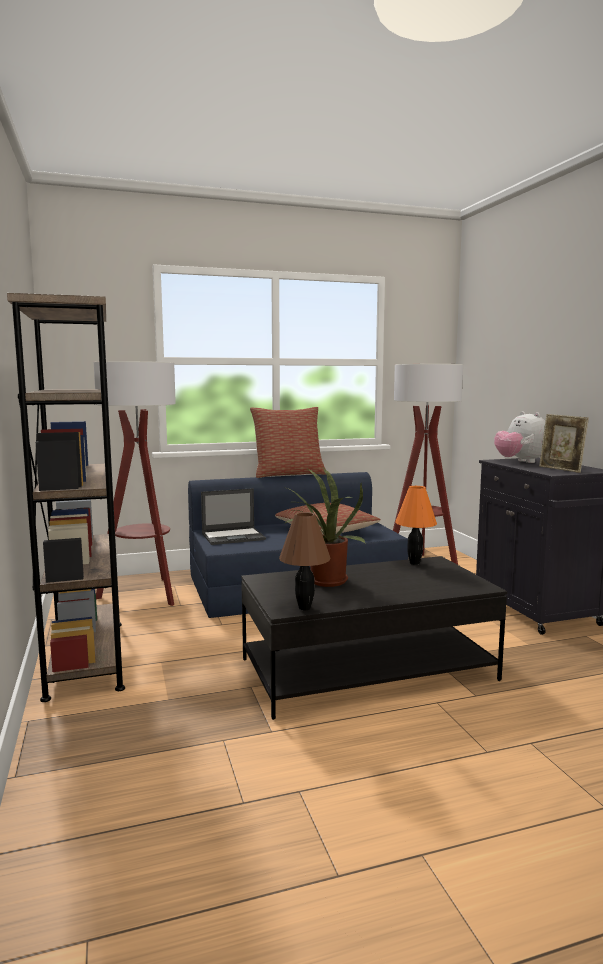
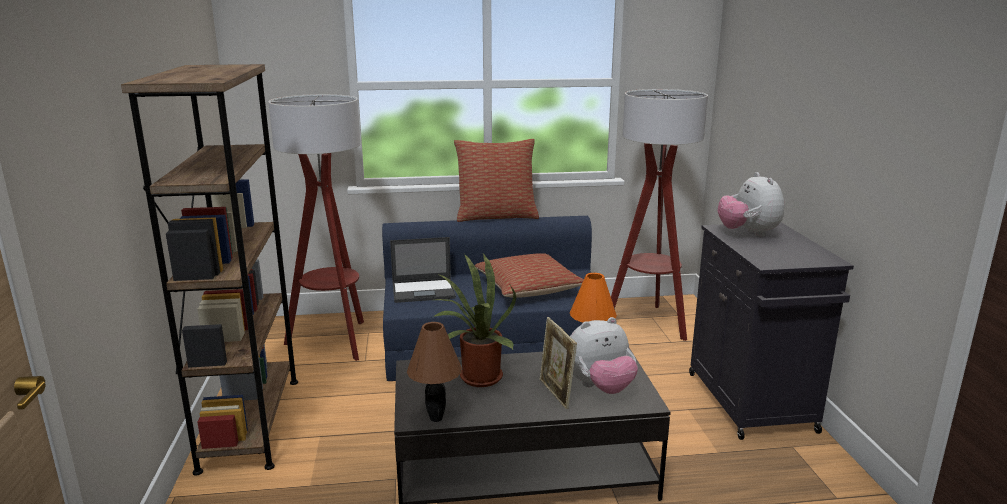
camera: 10 degrees right, 10 degrees up
picture frame [539,414,589,473] -> picture frame moved to [540,317,577,409]
none -> plush toy [570,317,638,394]

